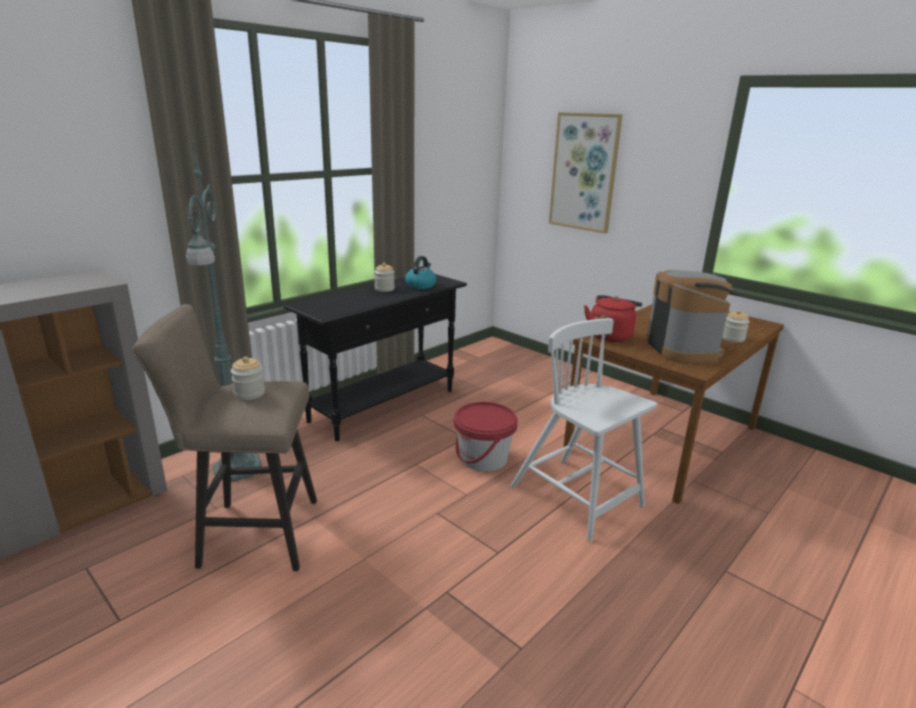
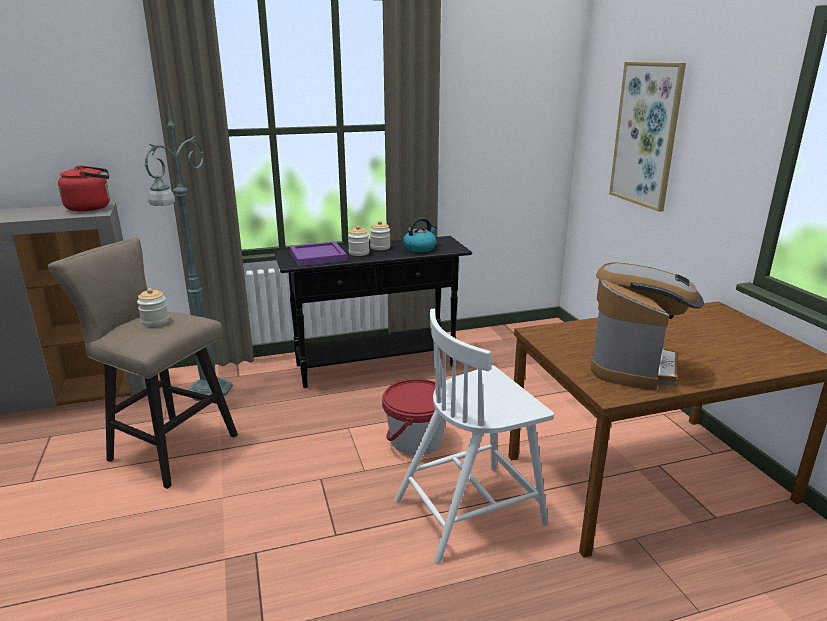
camera: 30 degrees right, 0 degrees up
white chair [510,318,657,541] -> white chair turned 105 degrees counterclockwise [394,309,554,564]
red kettle [584,295,642,342] -> red kettle moved to [58,165,110,211]
jar [722,310,750,343] -> jar moved to [348,226,370,256]
none -> purple tray [289,241,347,266]

